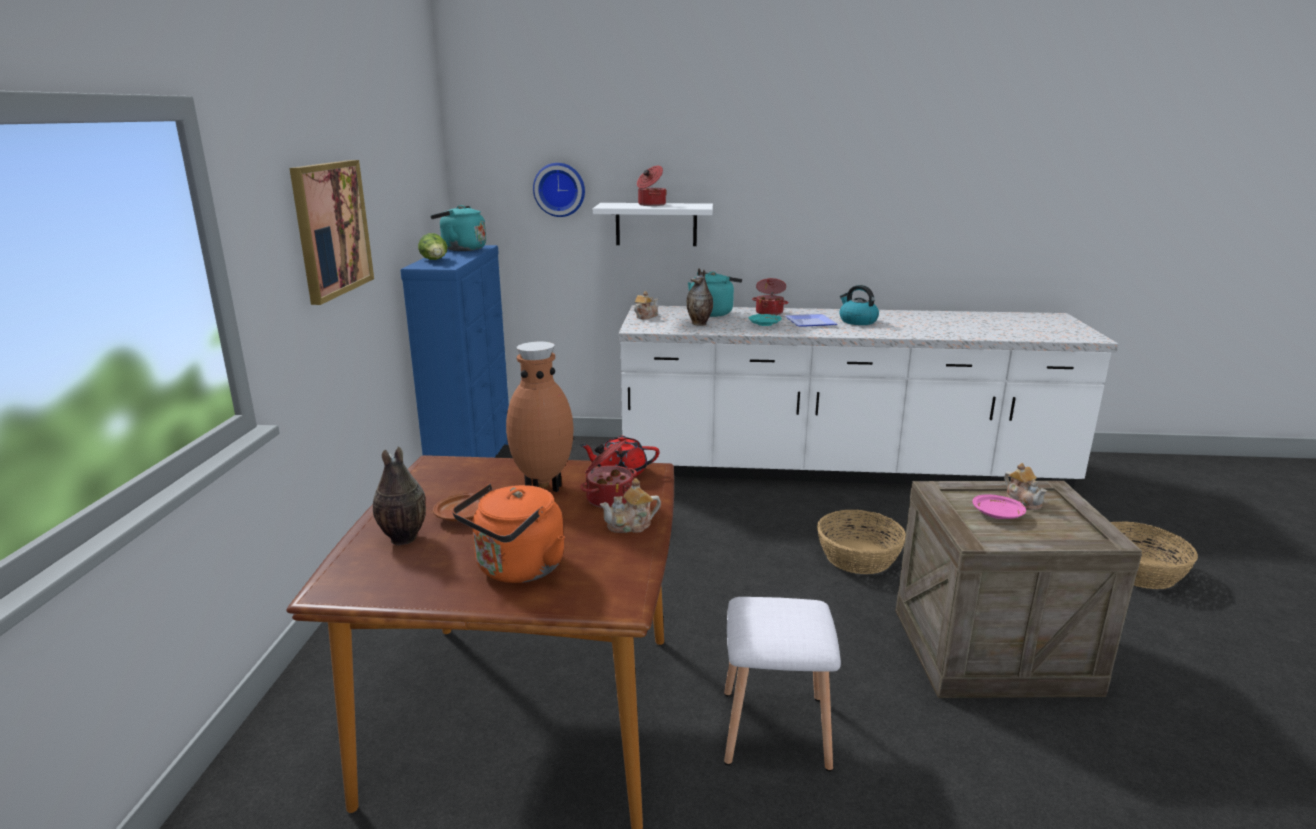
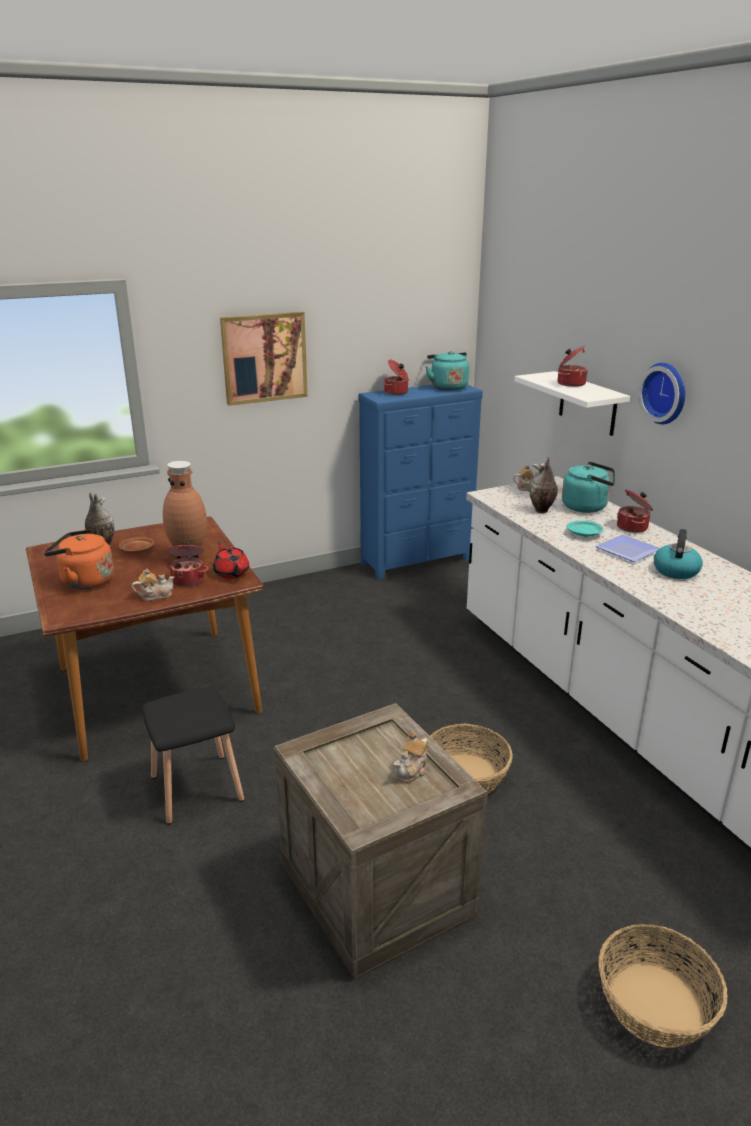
camera: 60 degrees right, 5 degrees up
lettuce [418,233,448,260] -> cooking pot [383,359,409,395]
wall clock [533,163,585,217] -> wall clock moved to [638,363,685,424]
teapot [600,478,661,533] -> teapot turned 120 degrees clockwise [132,569,174,601]
white stool [724,597,841,771] -> black stool [142,687,244,824]
pink plate [973,494,1026,519] -> none

